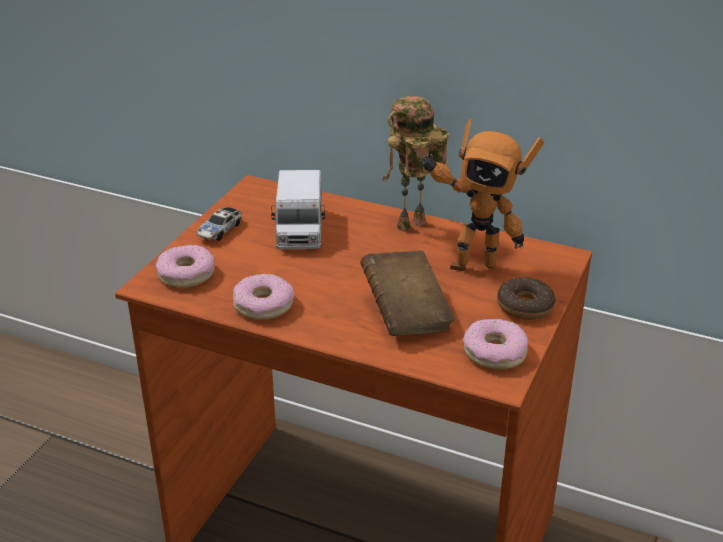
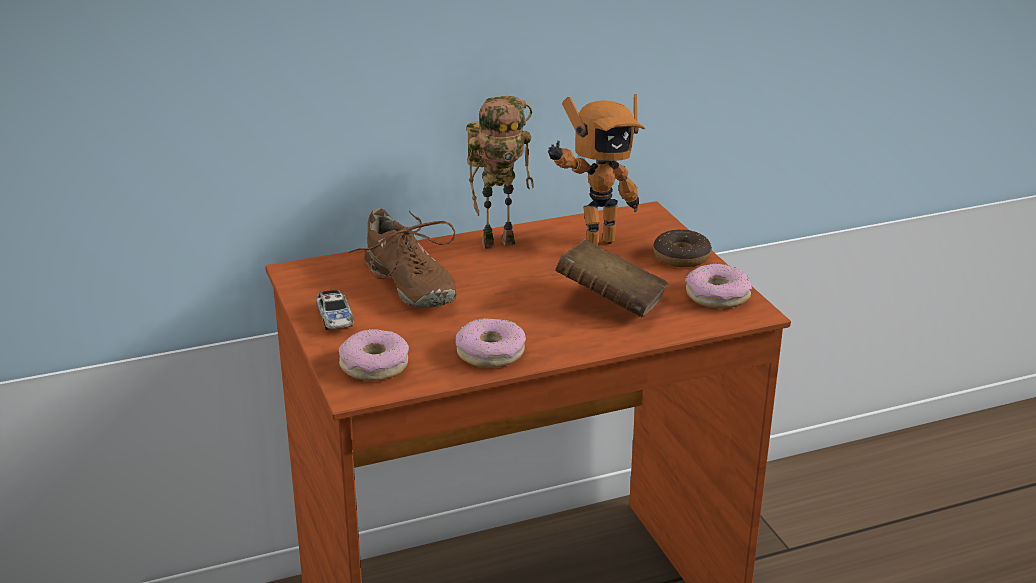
camera: 45 degrees left, 5 degrees down
toy truck [271,170,325,249] -> brown shoe [349,208,456,308]
toy robot [382,96,449,232] -> toy robot turned 120 degrees counterclockwise [467,96,534,249]

